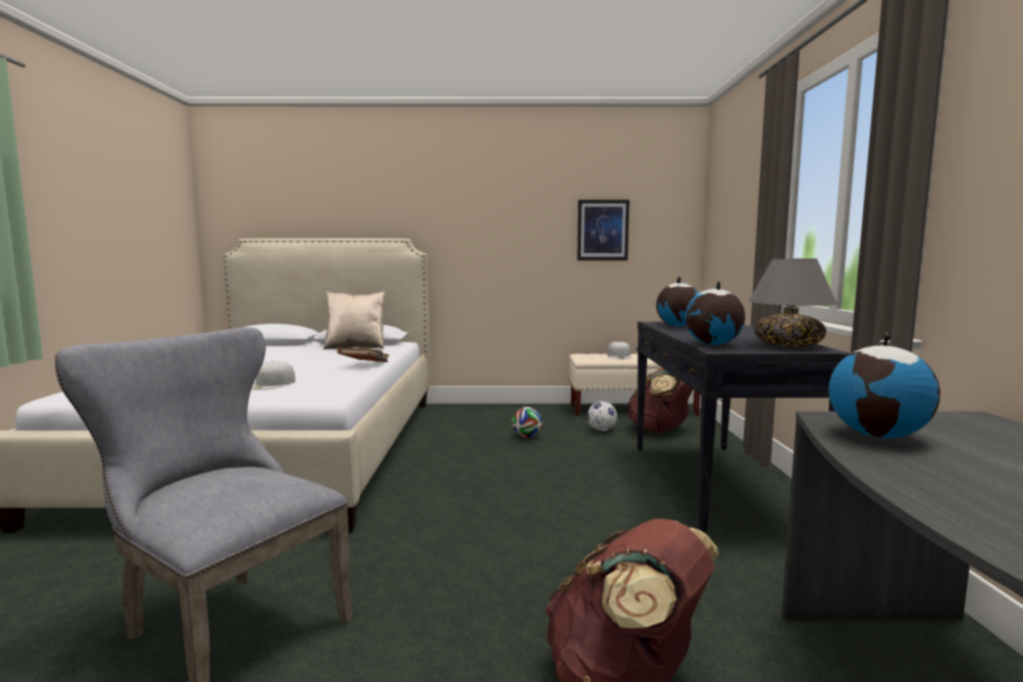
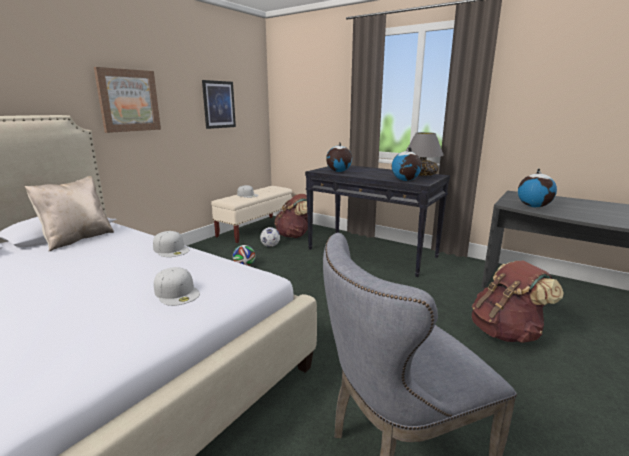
camera: 55 degrees left, 10 degrees up
brown book [337,347,389,362] -> white cap [153,231,189,257]
none -> picture [94,67,161,133]

